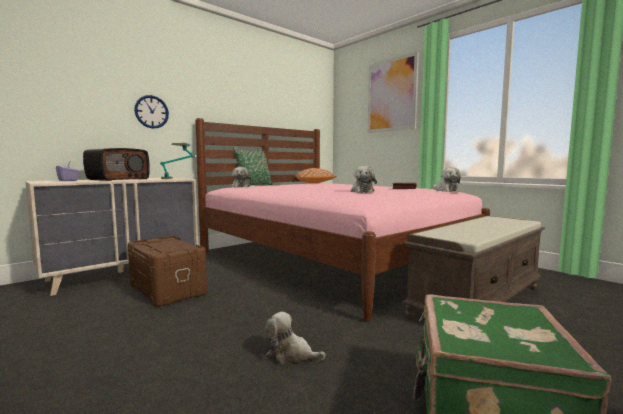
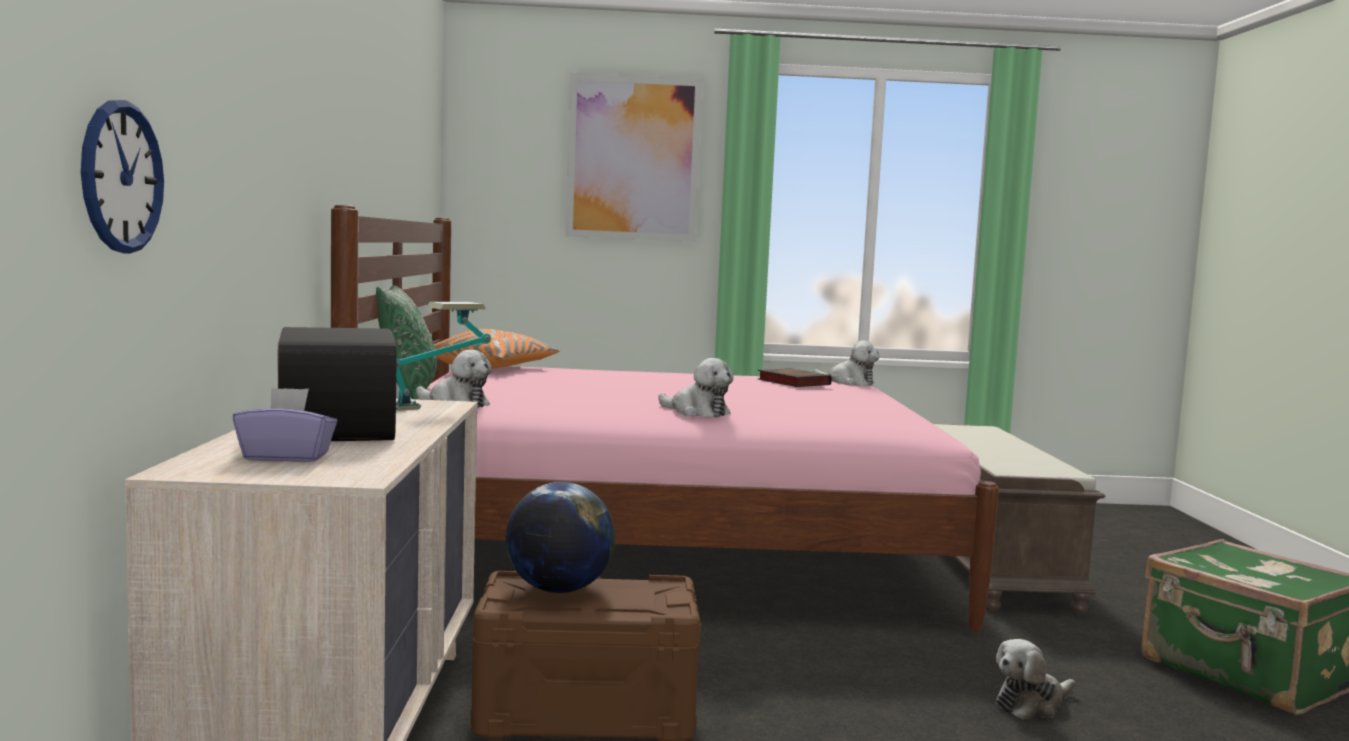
camera: 50 degrees left, 0 degrees up
wall clock [134,95,169,129] -> wall clock moved to [81,100,164,254]
plush toy [350,166,377,193] -> plush toy moved to [658,358,733,417]
none -> globe [506,482,615,593]

